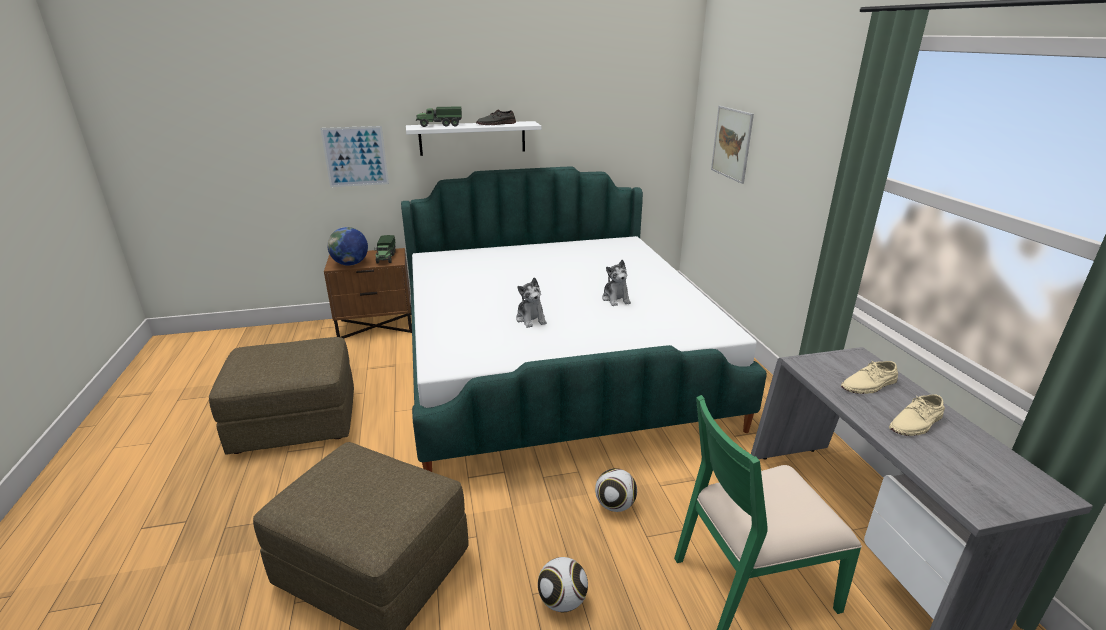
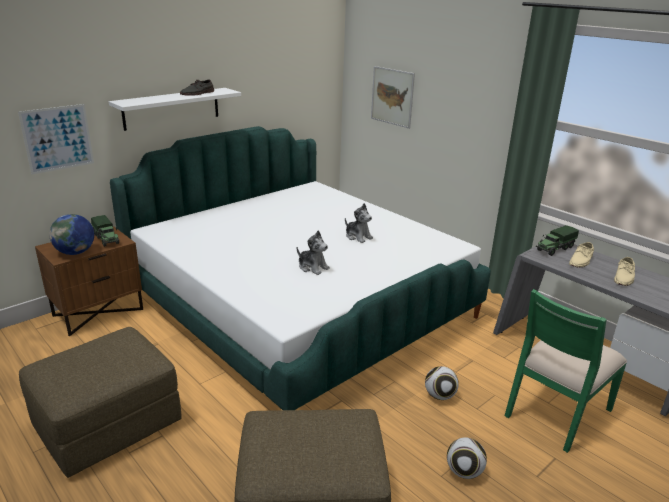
camera: 30 degrees left, 0 degrees up
toy truck [416,107,462,127] -> toy truck moved to [536,225,579,256]

